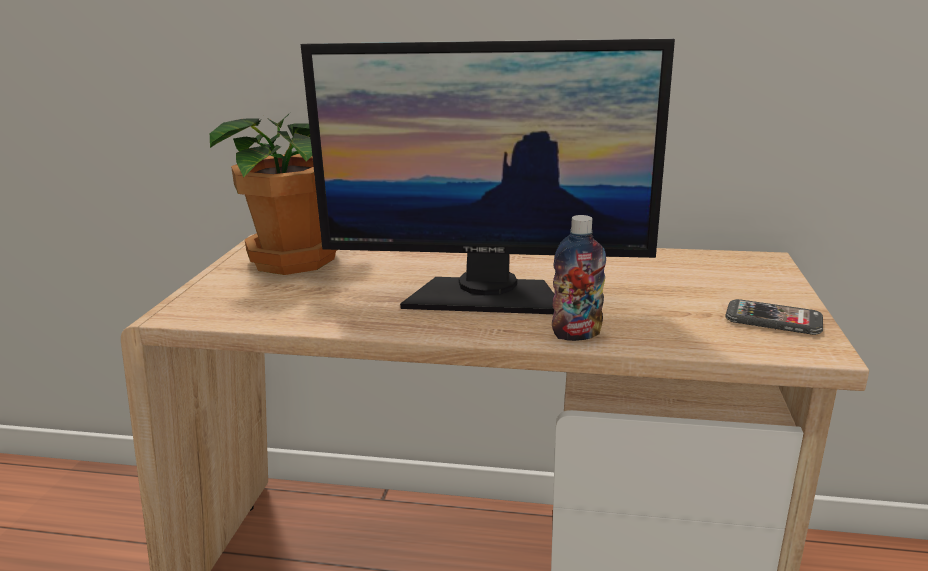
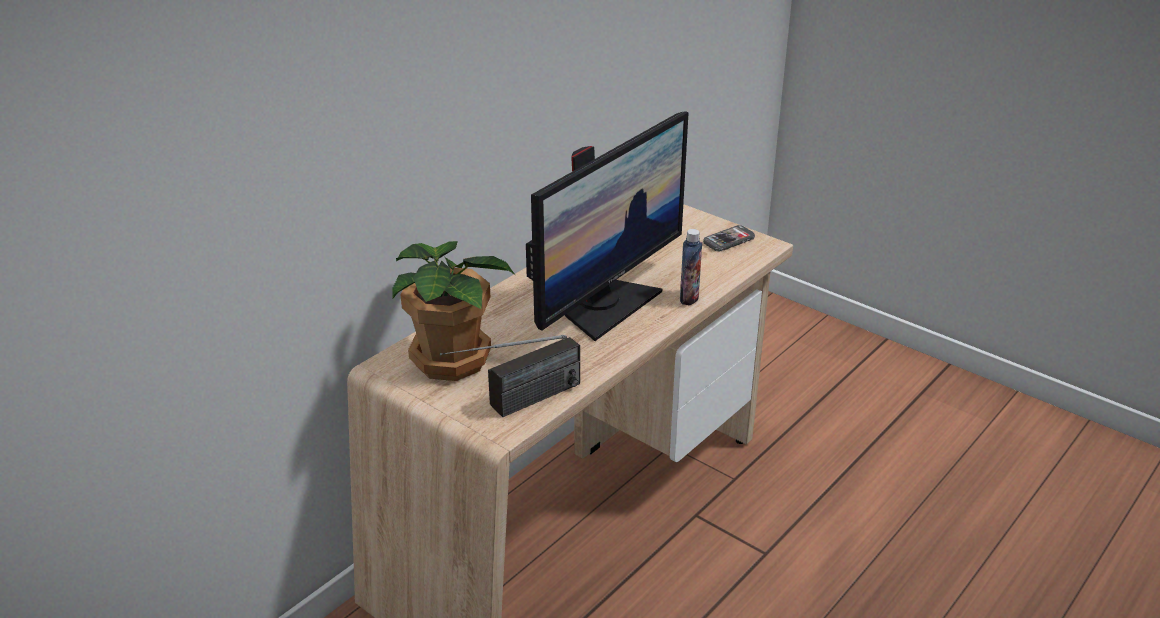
camera: 60 degrees left, 10 degrees up
none -> radio [440,335,581,417]

